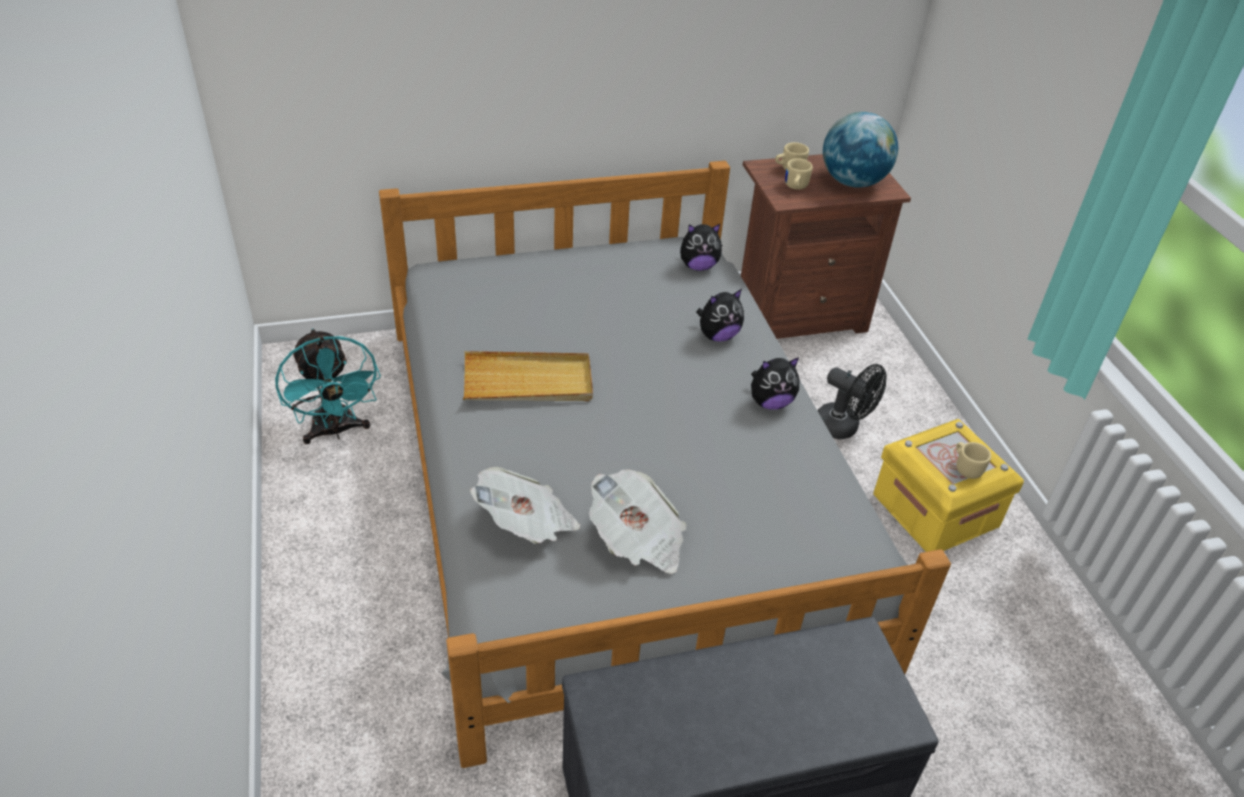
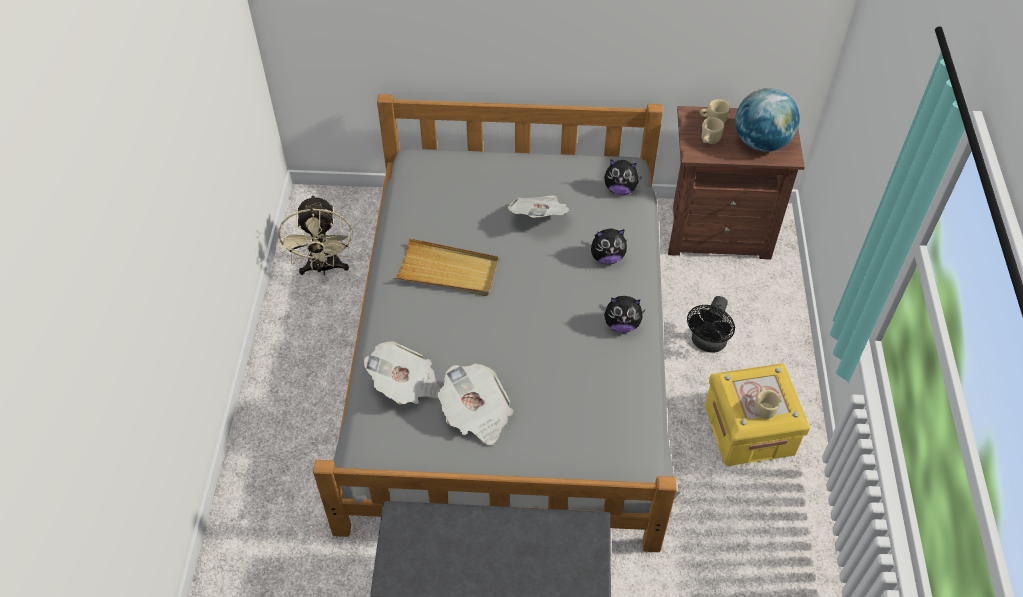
camera: 20 degrees right, 10 degrees up
turquoise fan [275,328,381,444] -> beige fan [278,195,353,275]
black fan [817,364,886,439] -> black fan turned 60 degrees clockwise [687,296,735,353]
none -> newspaper [508,195,570,218]

